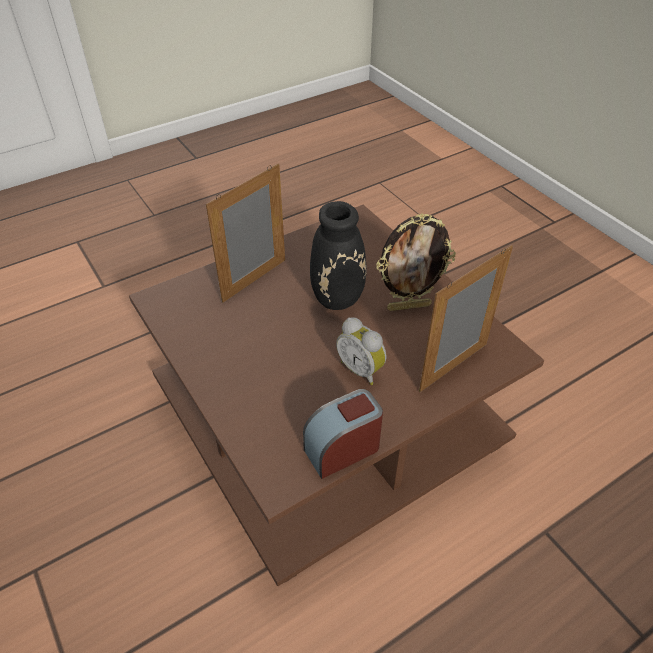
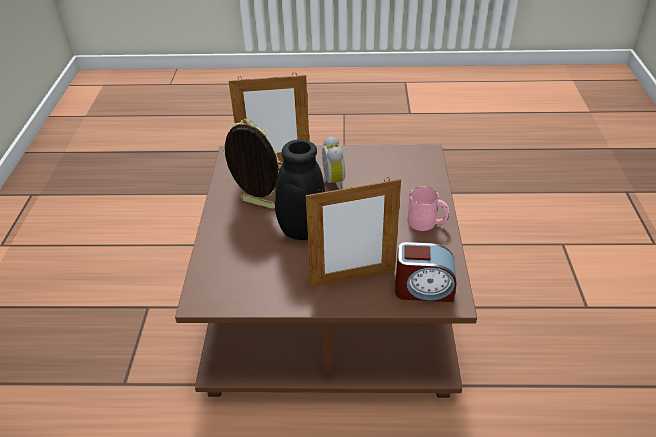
camera: 145 degrees left, 5 degrees down
alarm clock [303,389,383,479] -> alarm clock moved to [396,242,456,302]
none -> pink mug [407,186,450,231]

